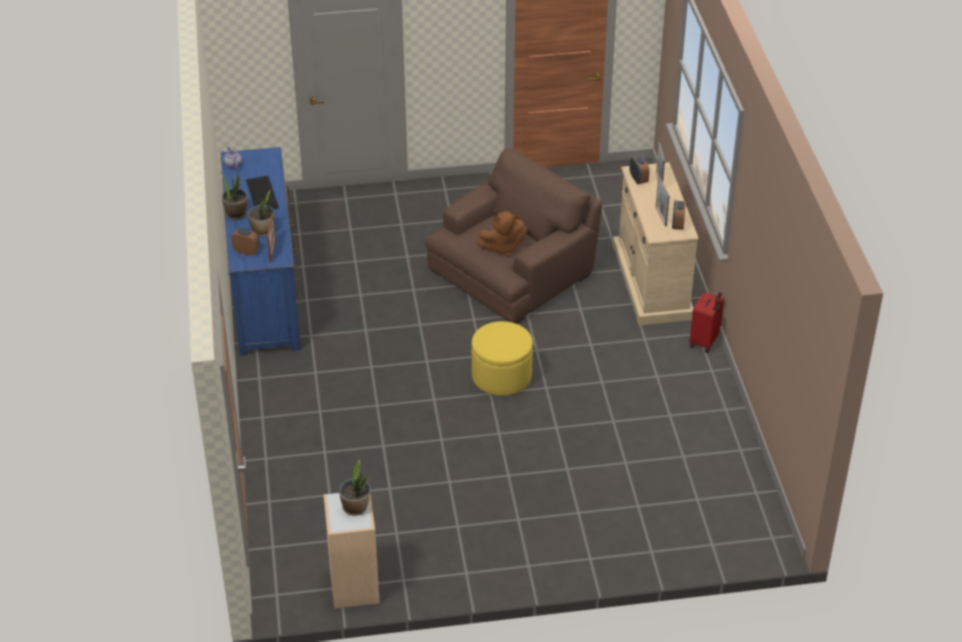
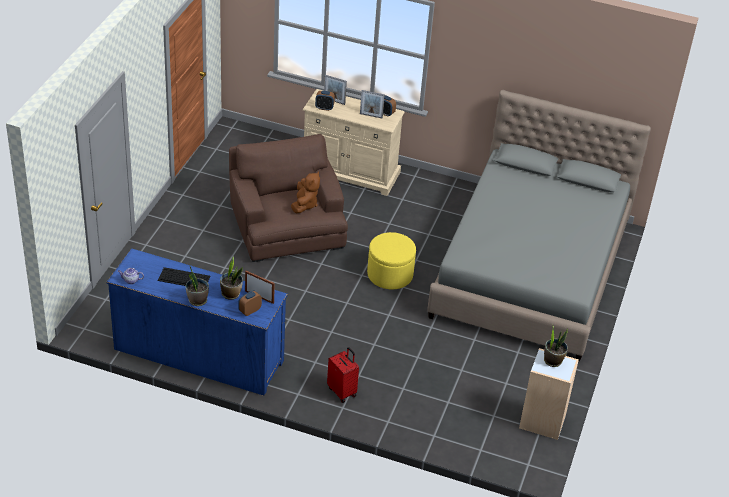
camera: 65 degrees left, 0 degrees up
red suitcase [690,292,724,353] -> red suitcase moved to [327,347,359,403]
none -> grey bed [427,90,651,362]

